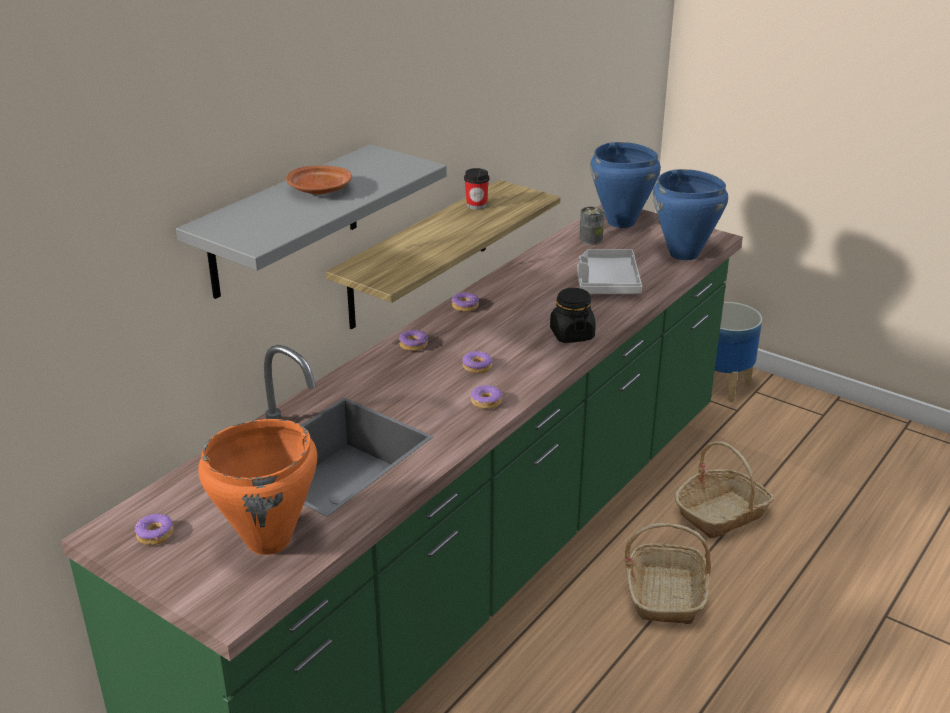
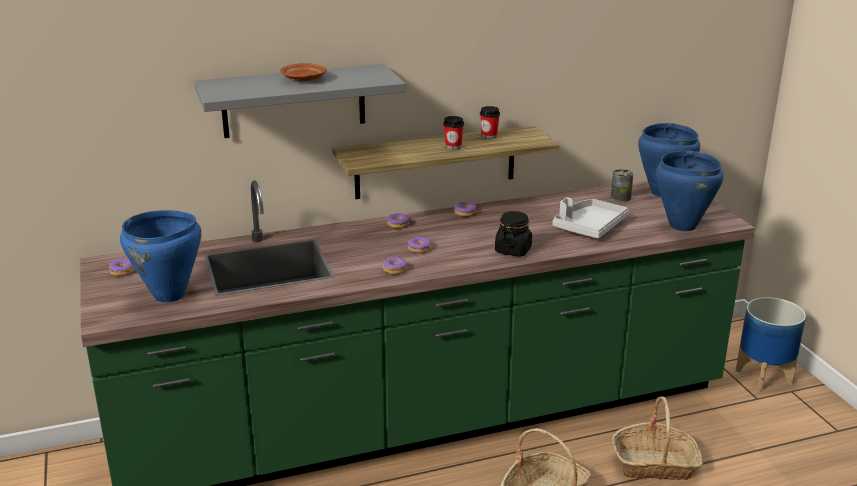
camera: 35 degrees right, 5 degrees down
orange cooking pot [198,419,317,555] -> blue cooking pot [120,210,202,303]
none -> cup [443,116,464,150]

